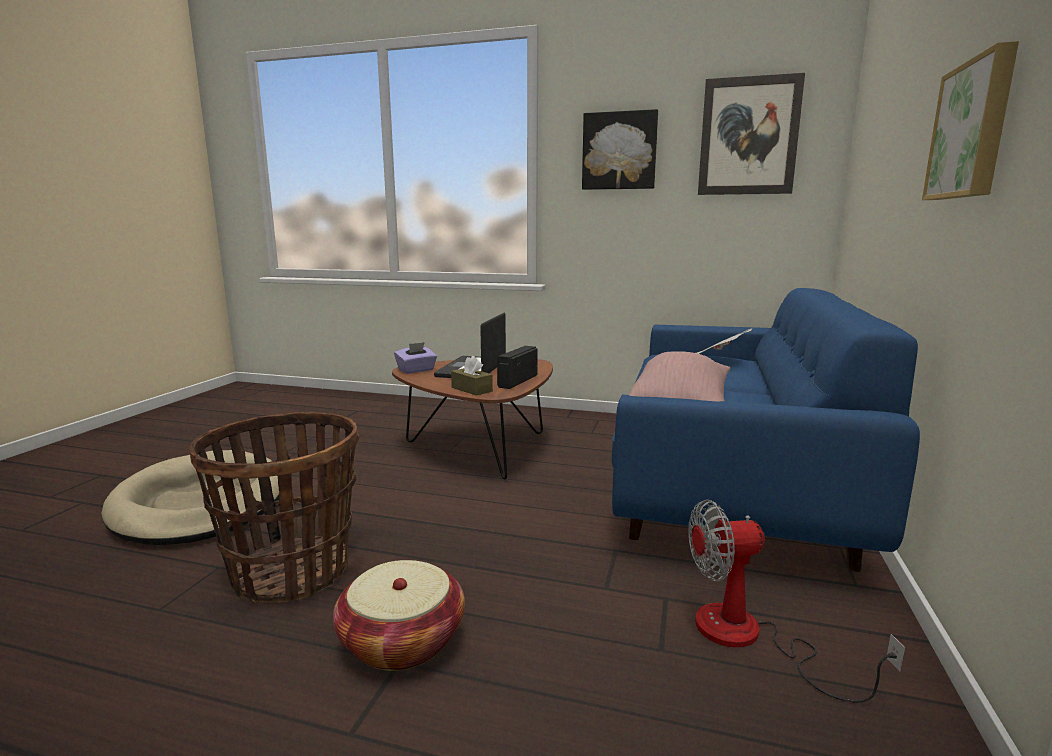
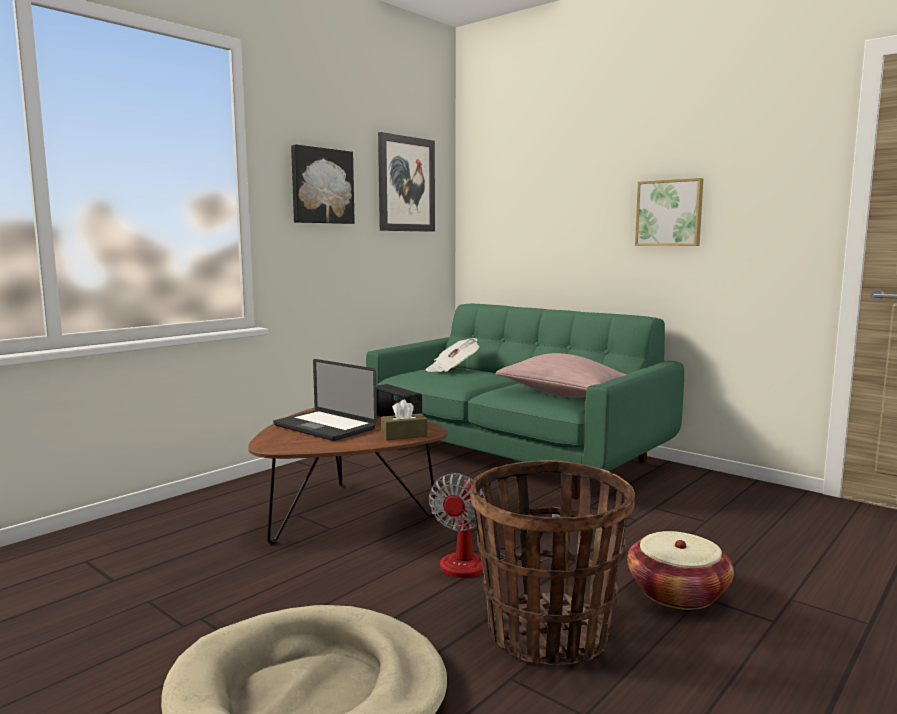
camera: 65 degrees left, 5 degrees down
purple tissue box [394,342,437,374] -> none
blue sofa [612,288,920,572] -> green sofa [366,304,684,500]
fan [688,500,905,703] -> fan moved to [429,473,561,578]

